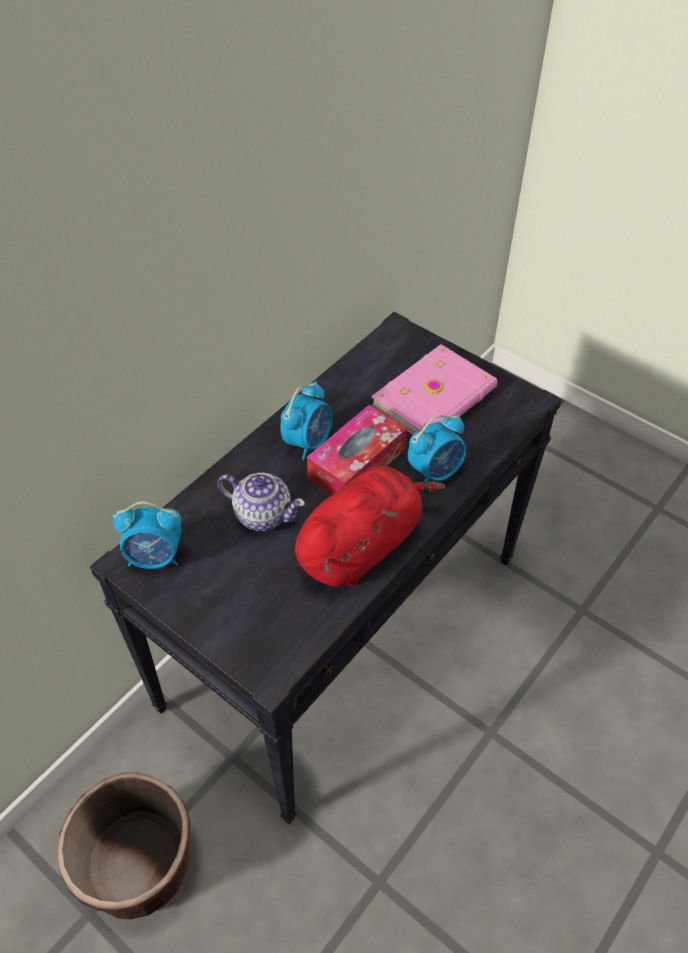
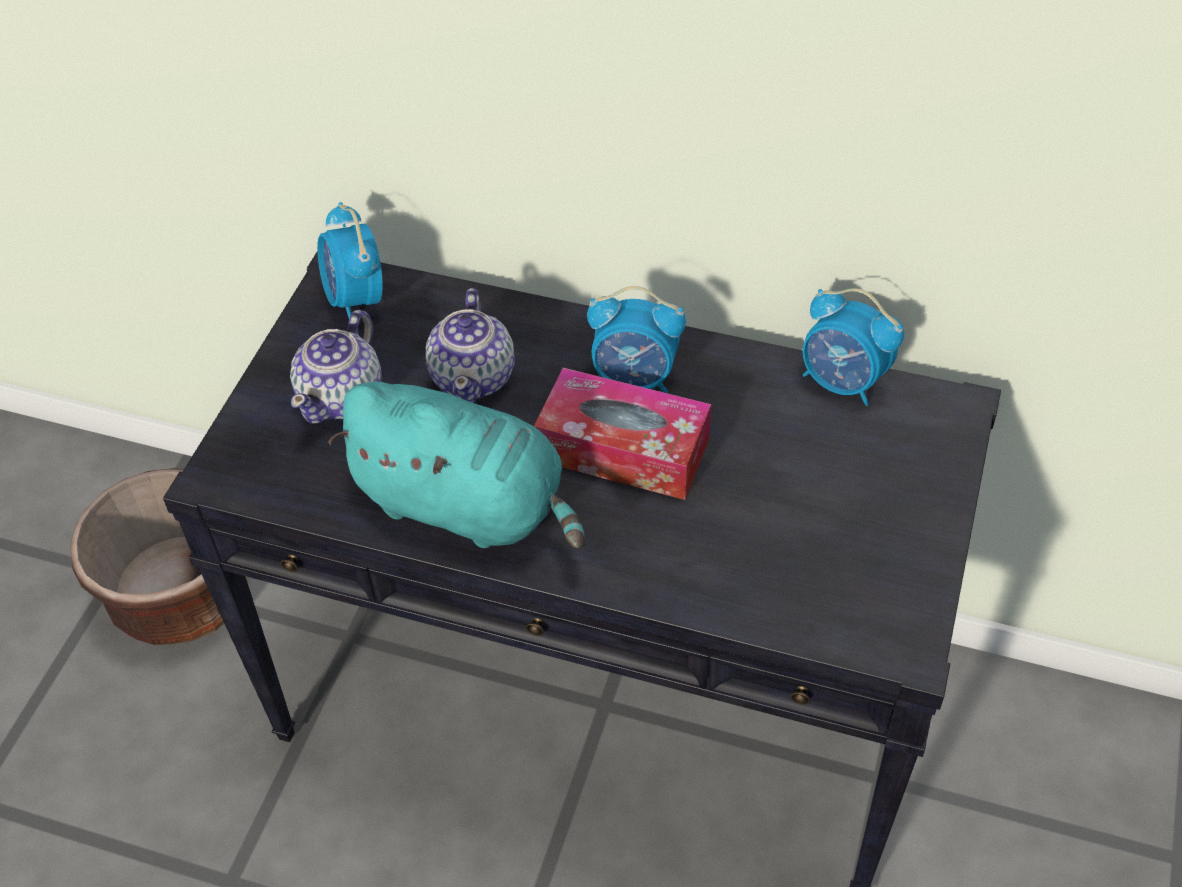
camera: 70 degrees right, 0 degrees up
red plush toy [295,466,445,587] -> turquoise plush toy [328,382,585,549]
pink book [371,344,497,435] -> none
alarm clock [408,415,466,481] -> alarm clock moved to [803,288,904,406]
none -> teapot [290,310,381,424]

